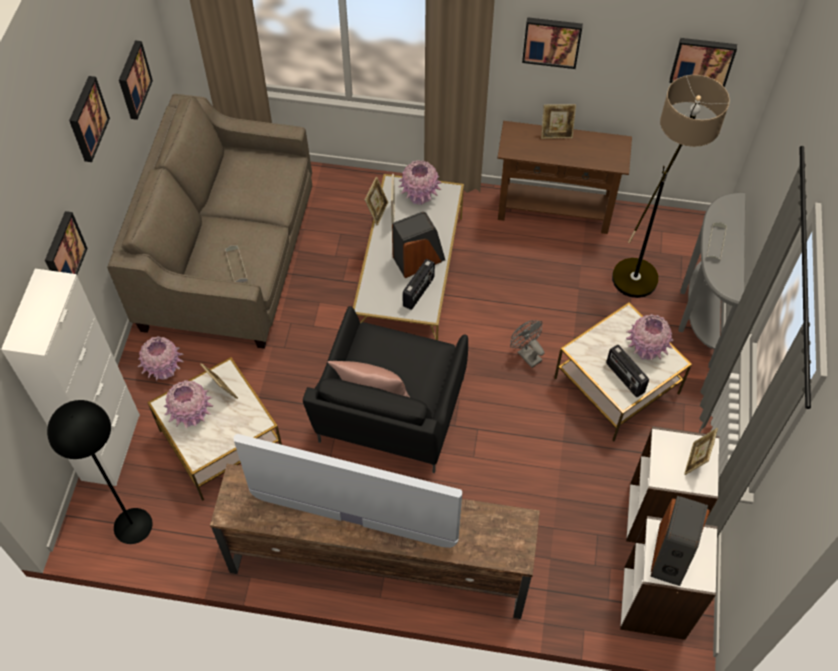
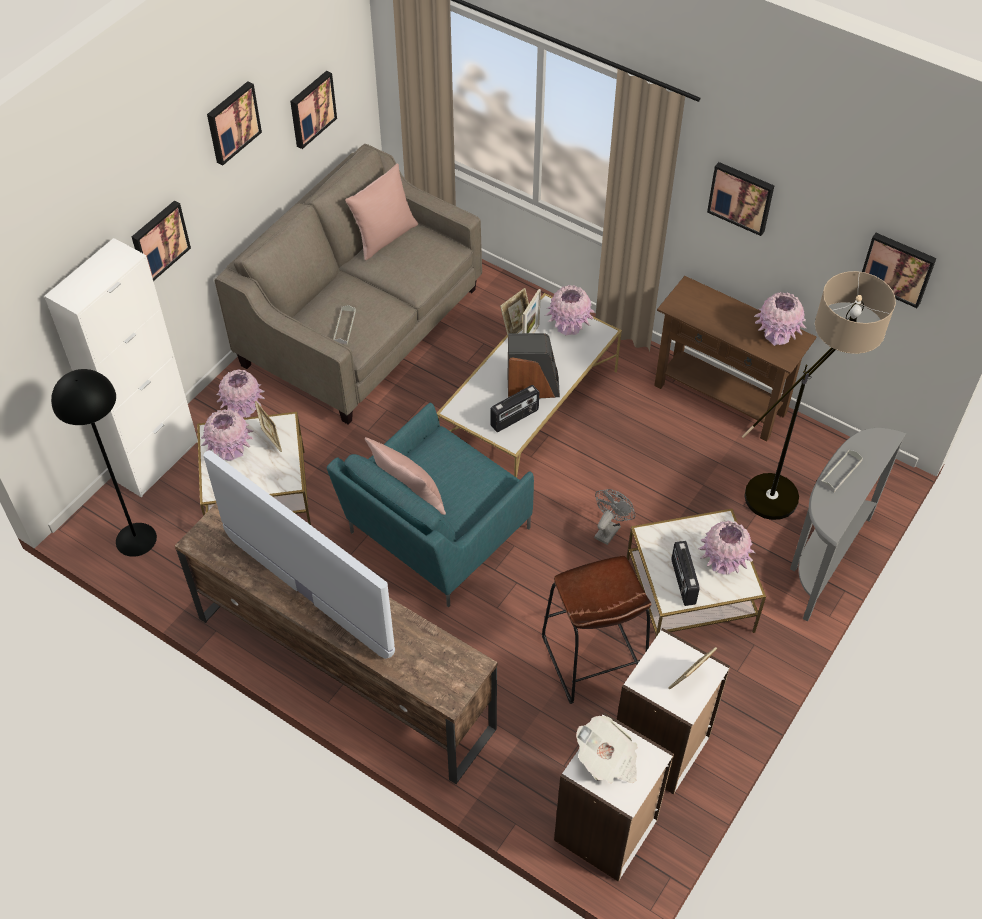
camera: 25 degrees right, 5 degrees down
black armchair [303,306,468,473] -> turquoise armchair [327,403,534,608]
grey fan [510,320,545,368] -> grey fan turned 45 degrees clockwise [594,489,636,545]
picture frame [541,104,576,139] -> none
speaker [650,496,710,586] -> newspaper [576,716,638,783]
none -> pink pillow [345,164,418,261]
none -> brown stool [542,556,651,704]
none -> pink vase [754,292,806,346]

